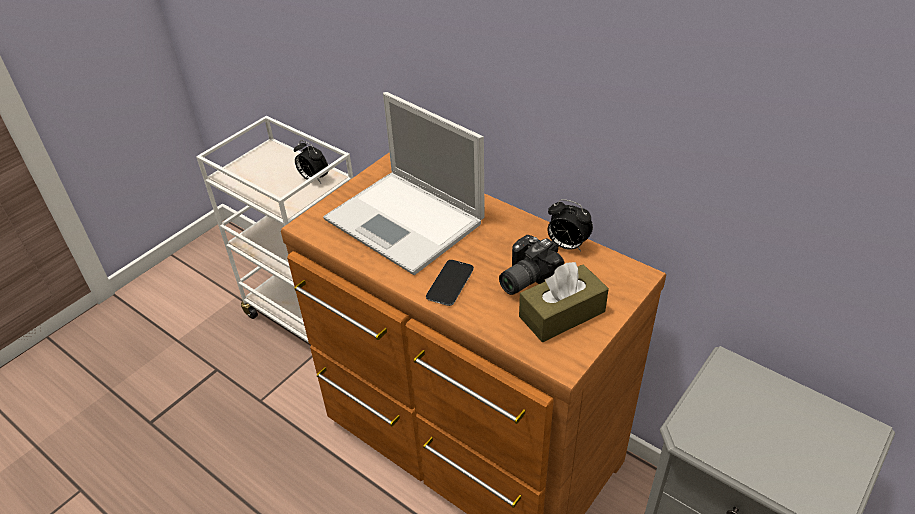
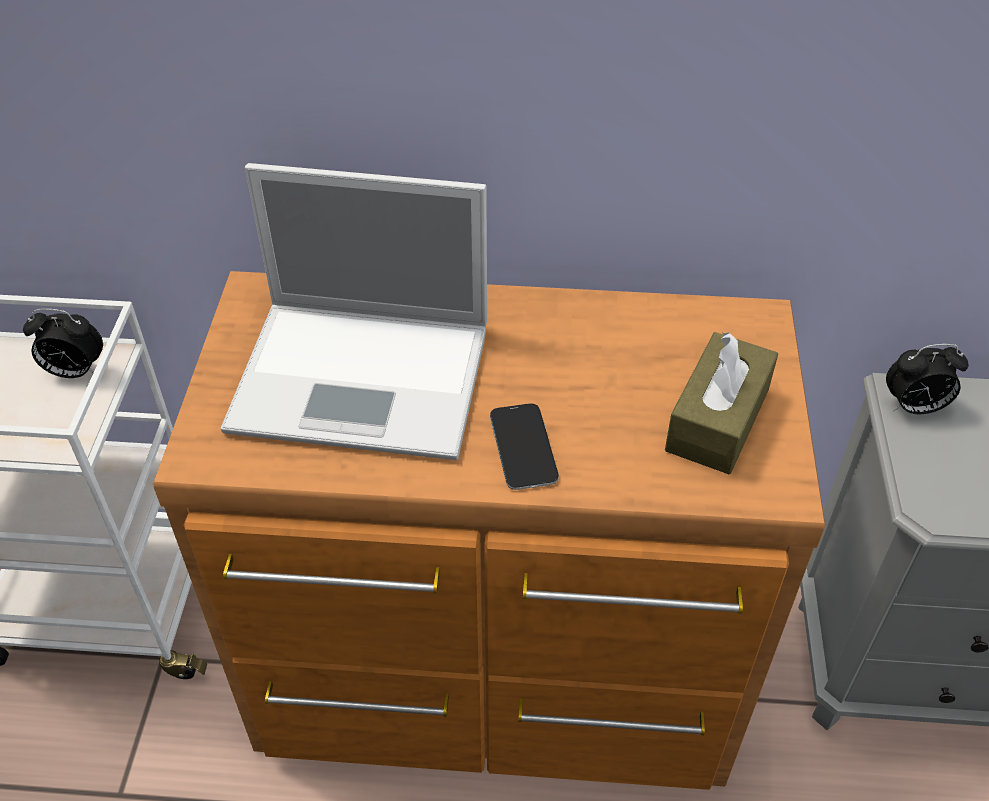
camera: 35 degrees left, 5 degrees up
camera [499,235,564,295] -> none
alarm clock [548,199,593,251] -> alarm clock moved to [886,344,968,414]

